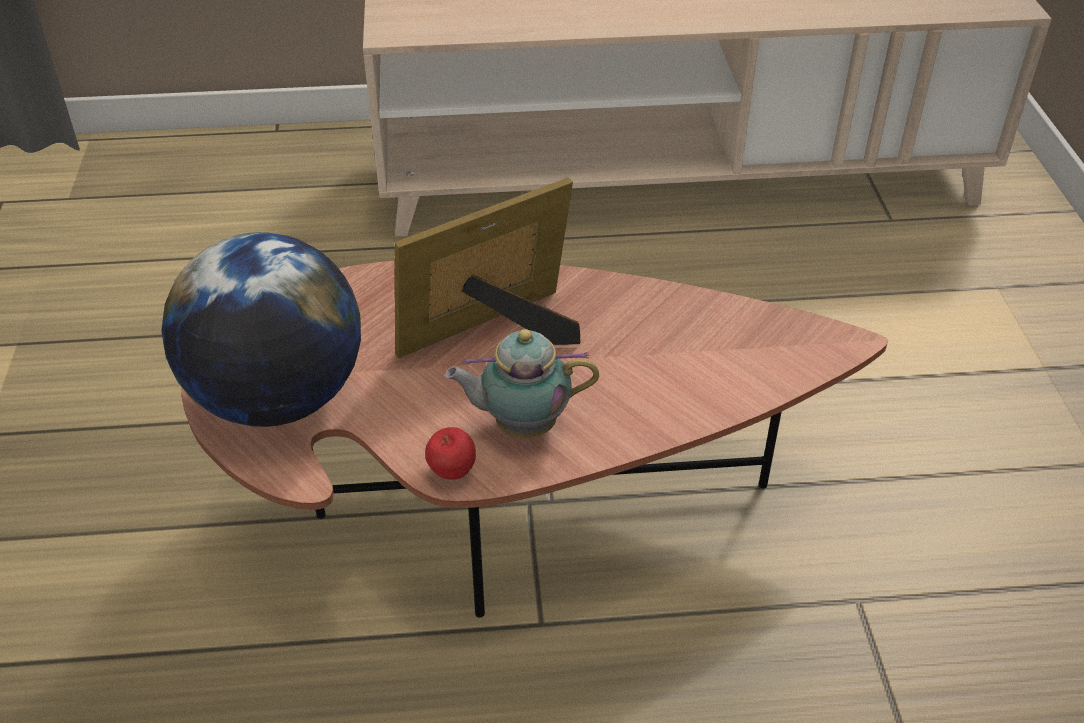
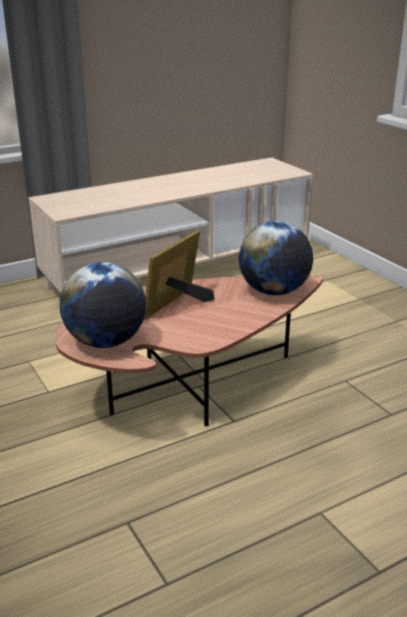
camera: 25 degrees left, 15 degrees down
apple [425,427,476,480] -> none
teapot [445,329,599,438] -> none
none -> globe [239,221,313,295]

